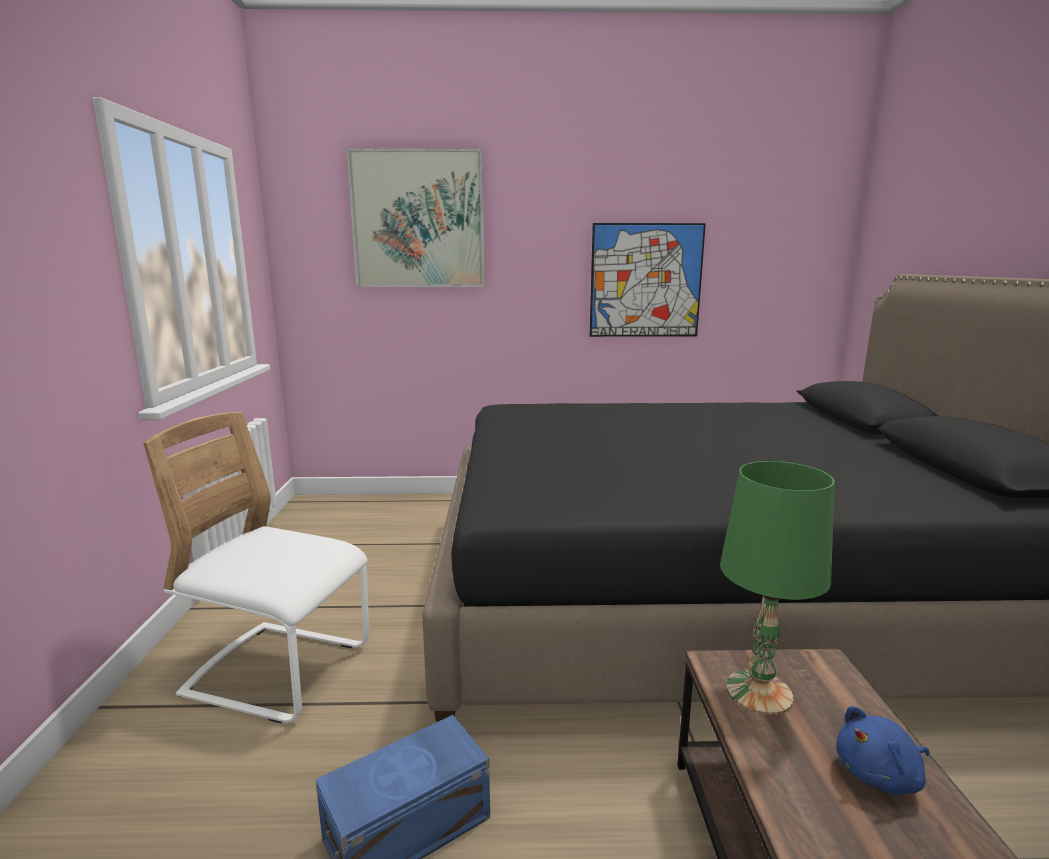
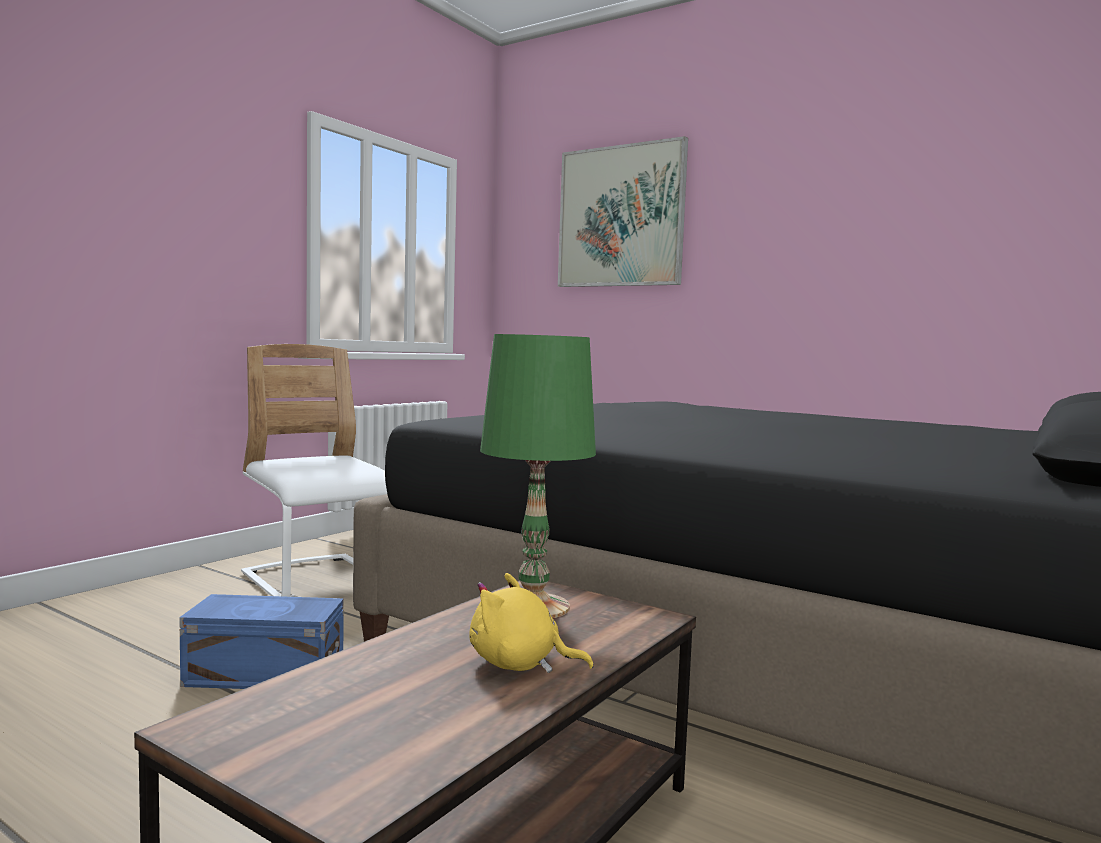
camera: 35 degrees right, 10 degrees down
picture [590,223,706,337] -> none
blue plush toy [836,706,930,795] -> yellow plush toy [469,573,594,673]

